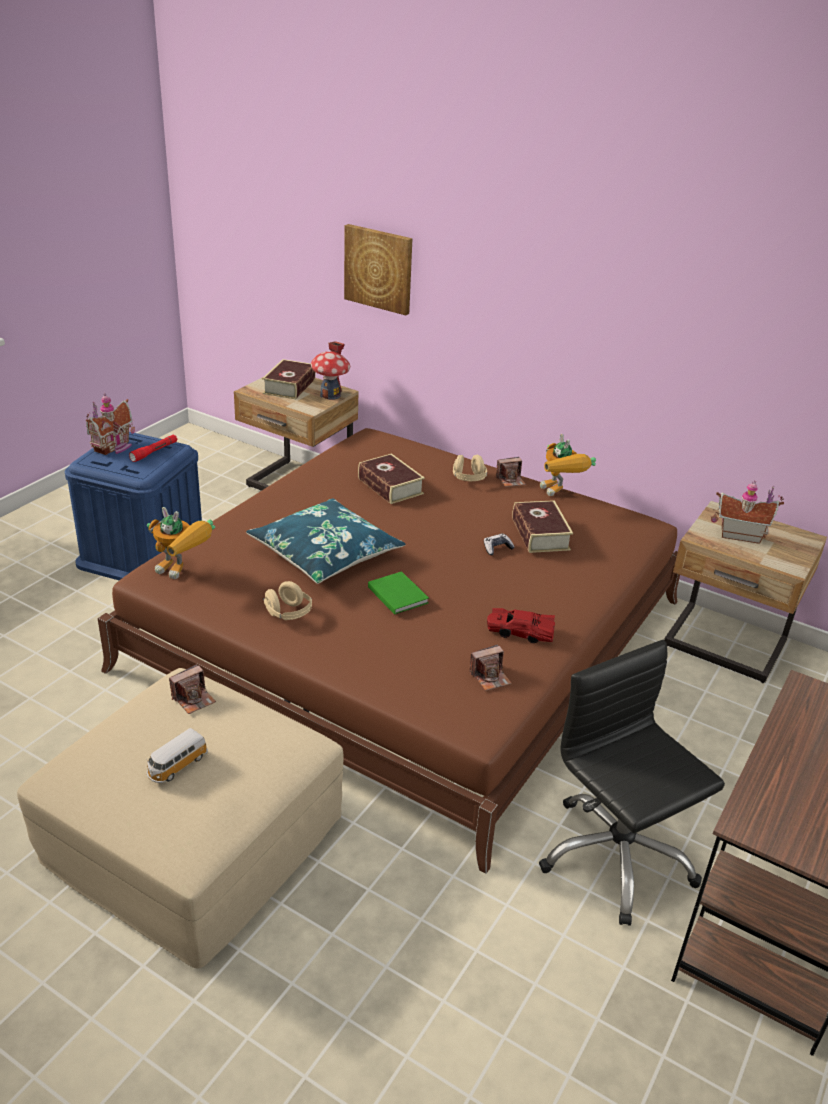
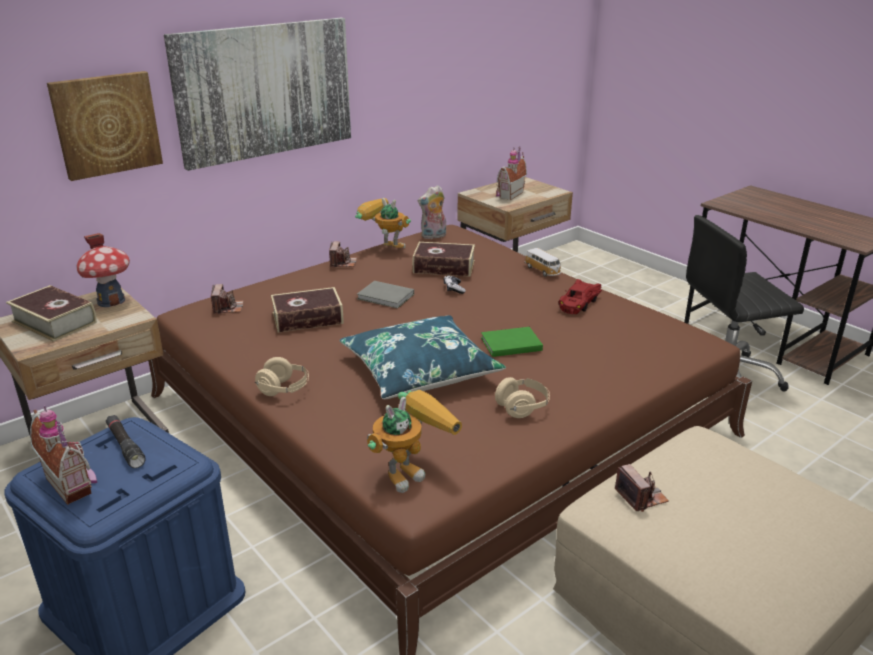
camera: 70 degrees left, 5 degrees down
red flashlight [129,434,177,462] -> black flashlight [106,415,146,468]
toy car [146,728,208,783] -> toy car moved to [525,248,562,277]
beige headphones [453,455,487,481] -> beige headphones moved to [255,357,309,396]
camera [470,644,512,691] -> camera moved to [211,284,244,314]
toy robot [540,434,596,496] -> toy robot turned 150 degrees counterclockwise [355,198,411,248]
none -> picture [164,18,351,171]
none -> grey book [357,281,414,309]
none -> plush toy [418,185,446,239]

